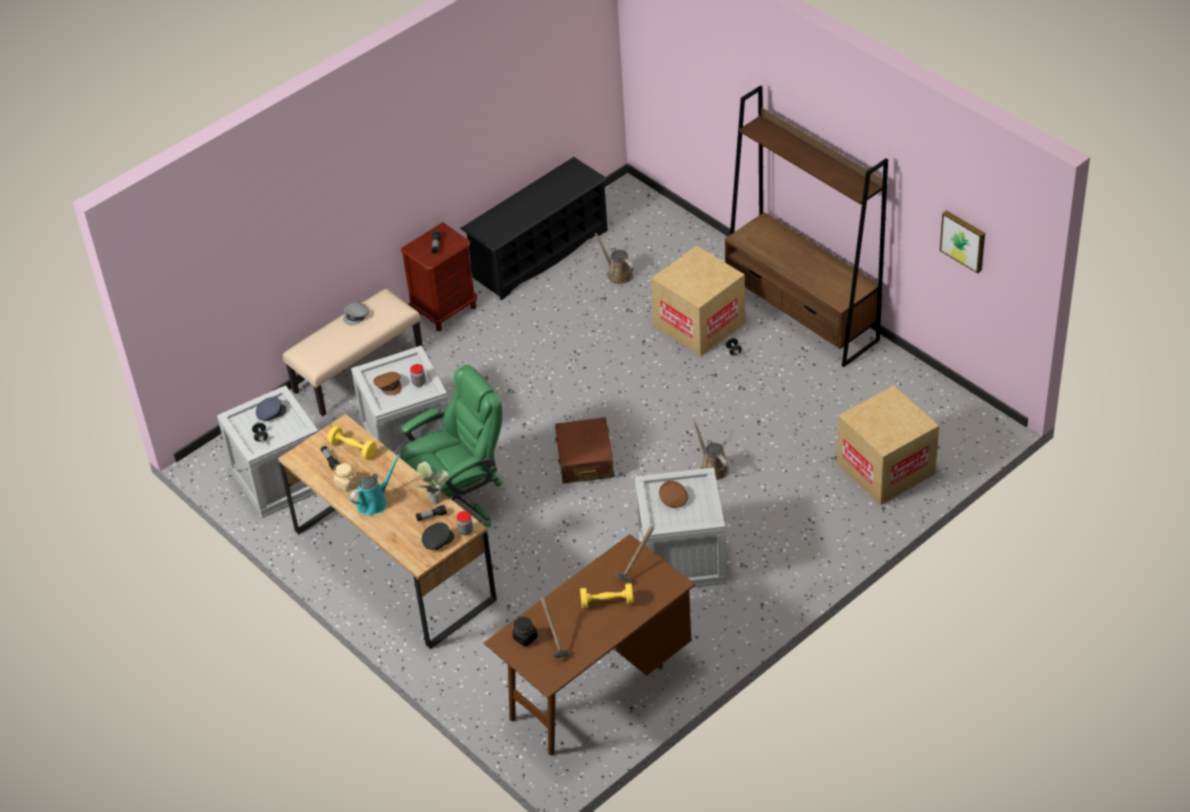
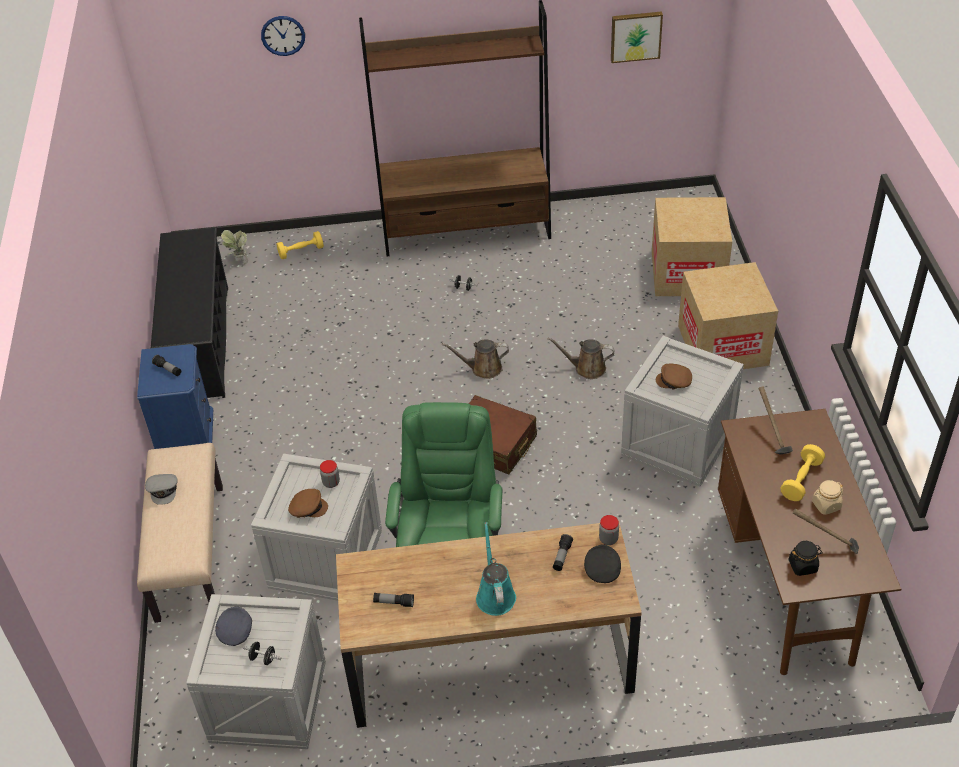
camera: 55 degrees left, 0 degrees up
yellow dumbbell [327,426,377,459] -> yellow dumbbell moved to [277,231,324,259]
beige jar [333,463,358,491] -> beige jar moved to [812,480,844,515]
brown nightstand [401,222,477,331] -> blue nightstand [137,344,213,449]
potted plant [413,462,449,504] -> potted plant moved to [221,230,248,264]
brown watering can [594,233,634,284] -> brown watering can moved to [442,340,509,379]
cardboard box [651,245,745,356] -> cardboard box moved to [678,262,778,369]
none -> wall clock [261,16,305,56]

